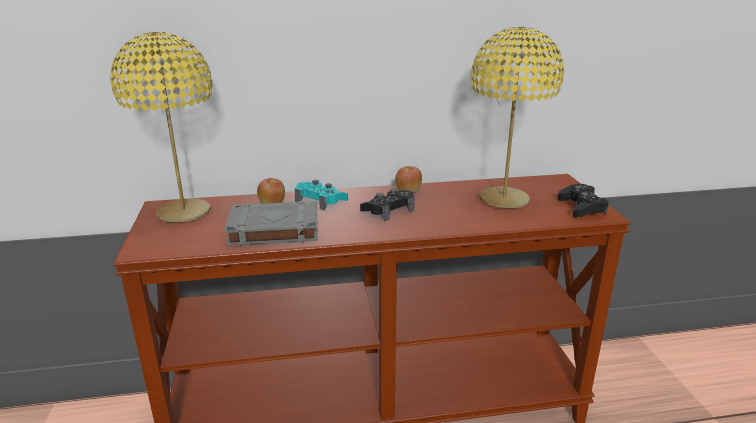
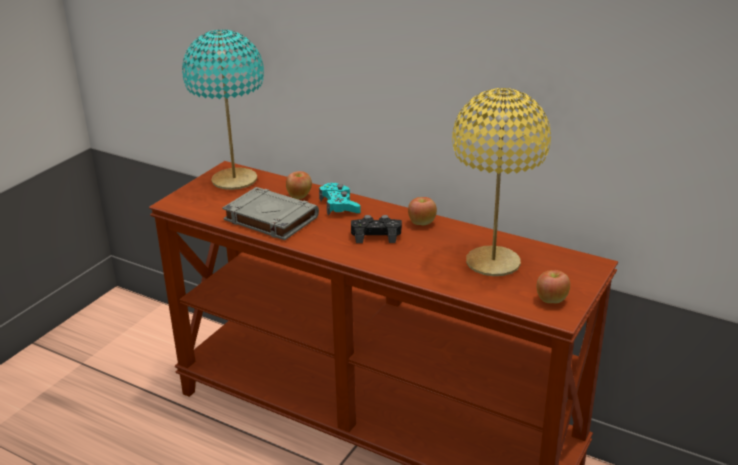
camera: 40 degrees right, 5 degrees up
yellow table lamp [111,32,212,222] -> turquoise table lamp [182,30,264,190]
black game controller [557,184,609,218] -> apple [536,270,570,303]

